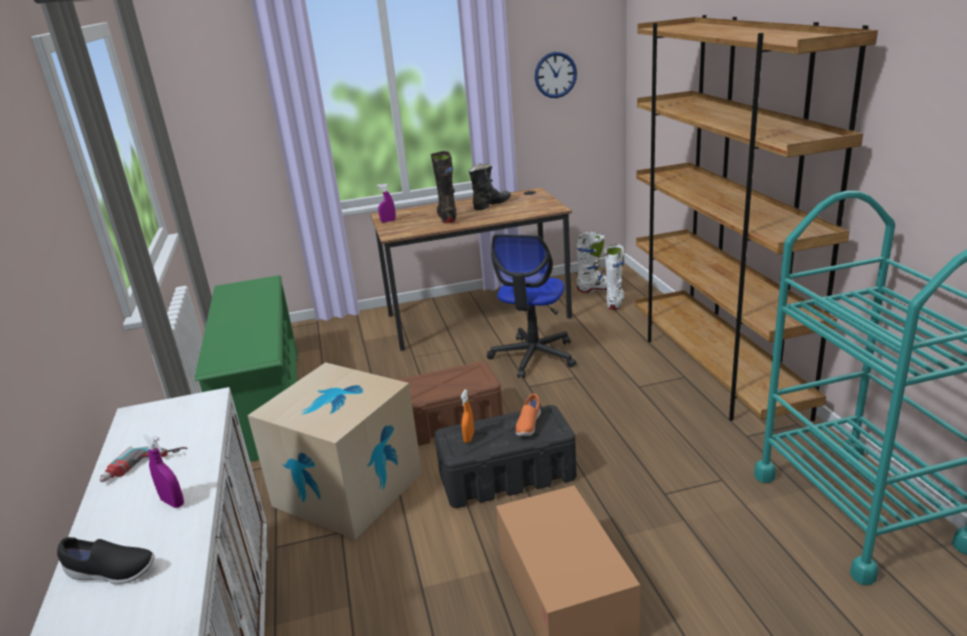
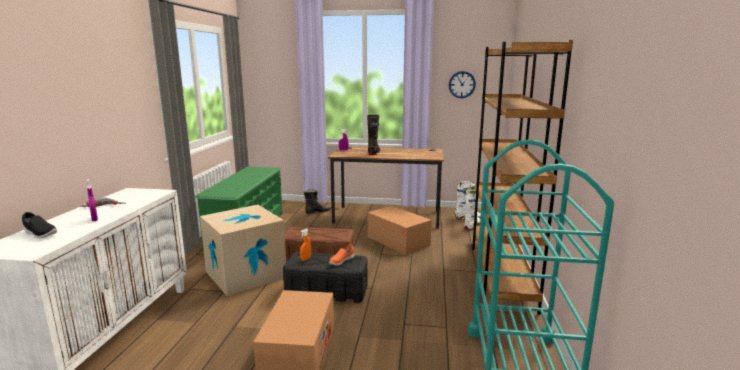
camera: 20 degrees right, 10 degrees down
black boot [469,164,511,210] -> black boot moved to [304,189,332,214]
office chair [487,234,576,378] -> cardboard box [368,206,432,255]

